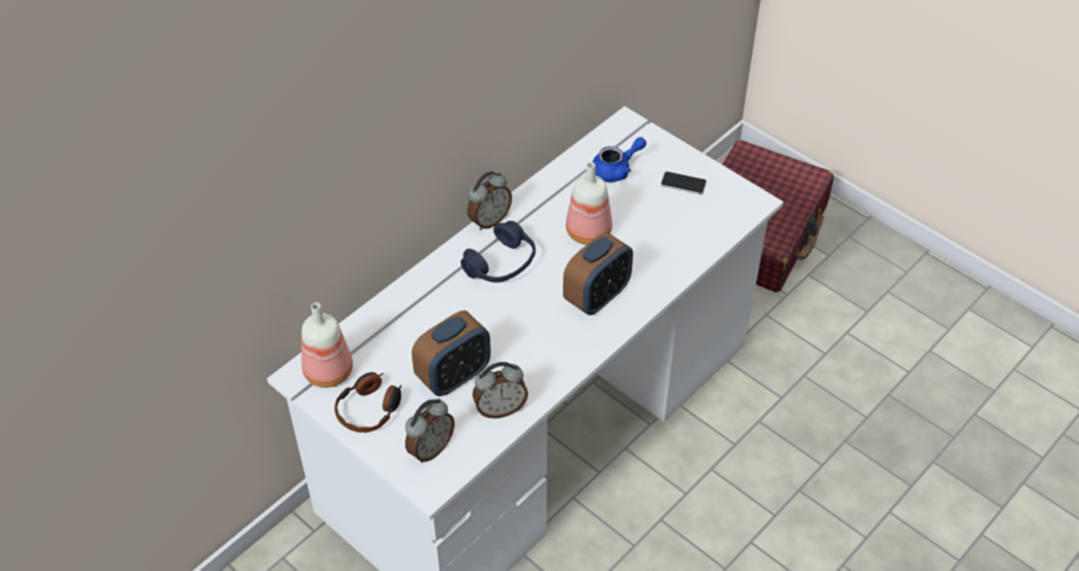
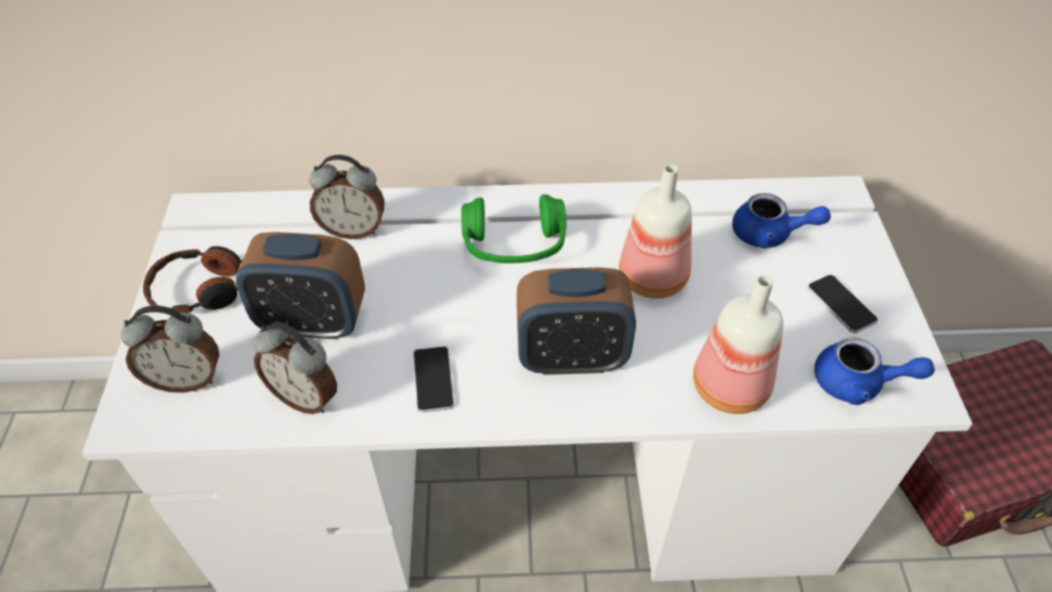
camera: 45 degrees right, 0 degrees up
bottle [301,302,353,388] -> bottle moved to [693,275,783,414]
blue headphones [461,221,536,283] -> green headphones [461,194,566,263]
alarm clock [467,171,512,230] -> alarm clock moved to [309,155,385,239]
none -> phone [413,346,454,413]
none -> blue teapot [814,337,935,405]

